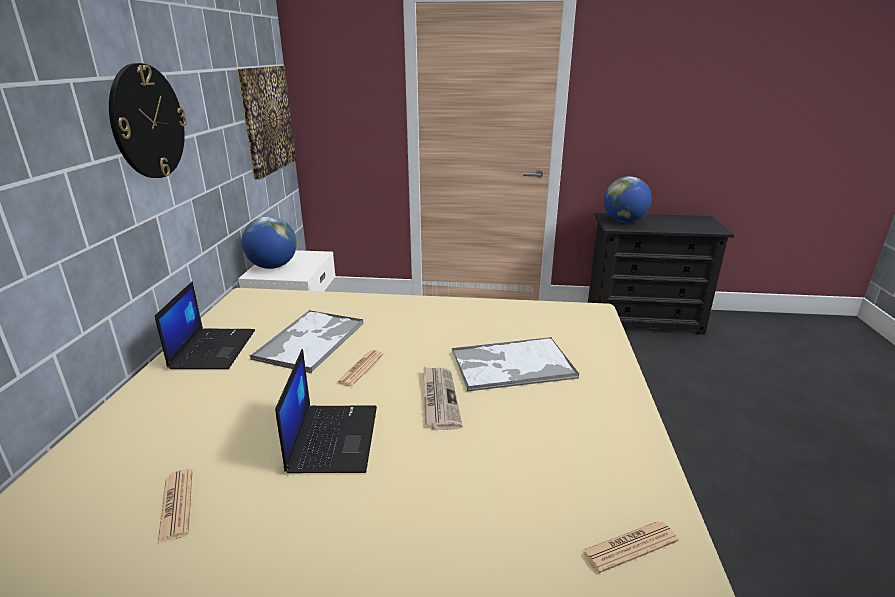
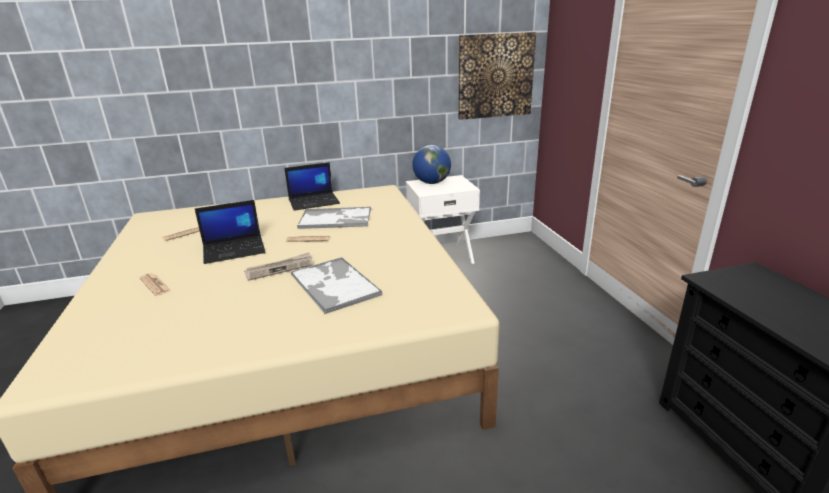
camera: 70 degrees right, 0 degrees up
wall clock [109,63,186,178] -> none
newspaper [581,521,679,573] -> newspaper moved to [139,273,171,296]
globe [604,176,652,222] -> none

